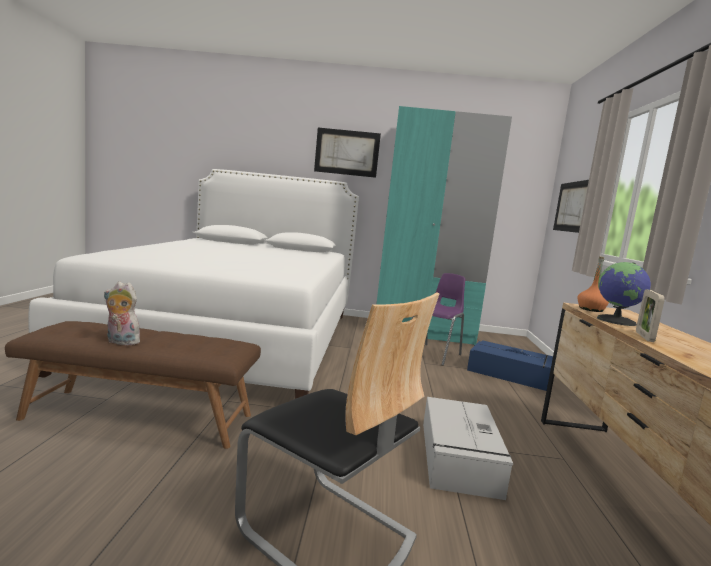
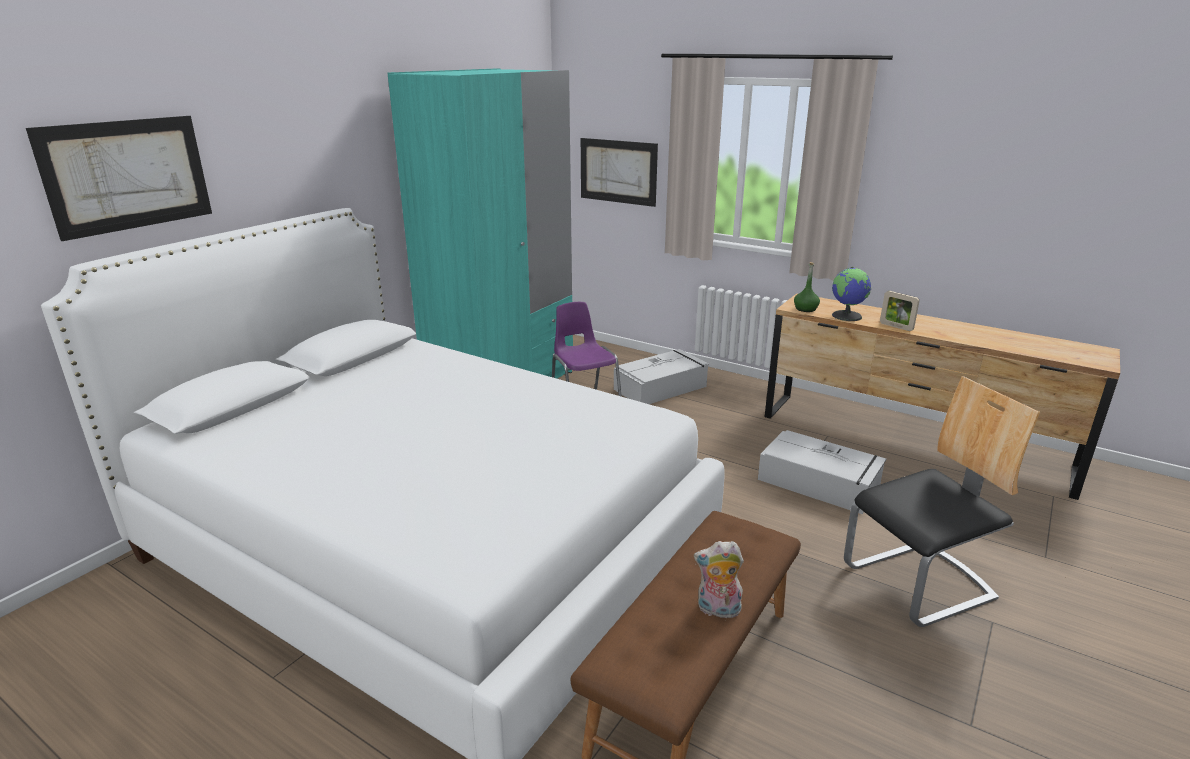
camera: 60 degrees left, 15 degrees up
plush toy [104,282,140,345] -> plush toy turned 60 degrees clockwise [694,541,744,618]
picture [314,128,381,178] -> picture moved to [26,116,212,241]
blue storage box [467,340,553,391] -> grey storage box [614,349,709,404]
orange bottle [577,256,609,312] -> green bottle [794,262,820,312]

